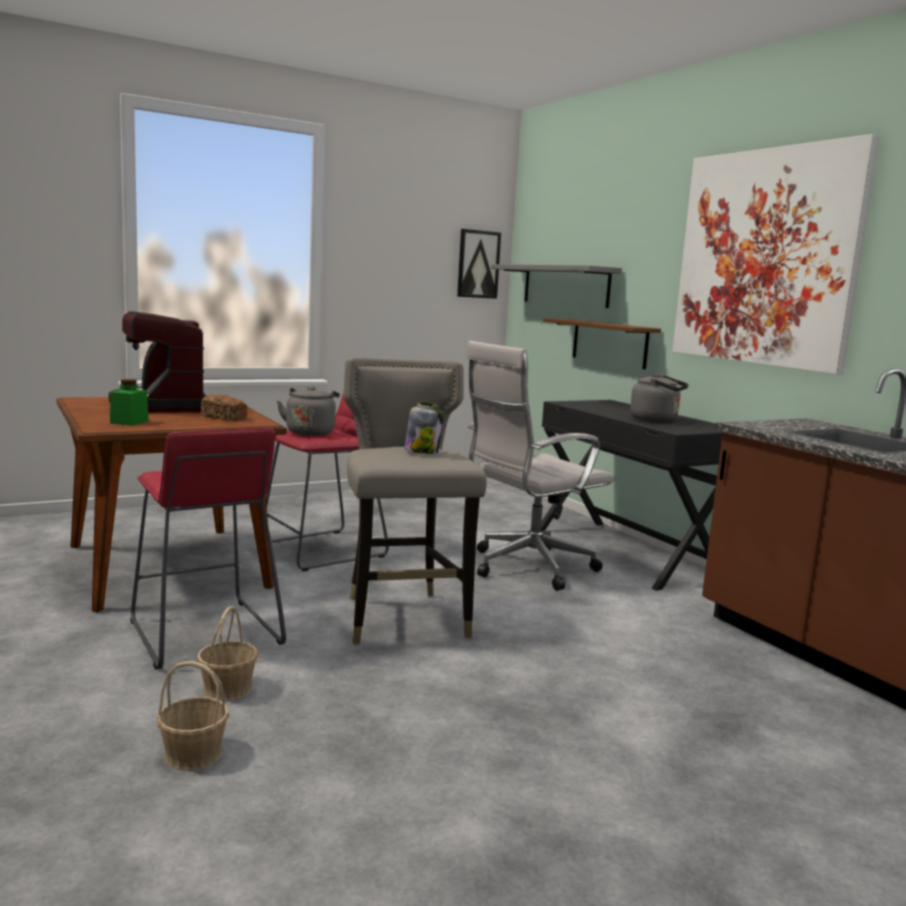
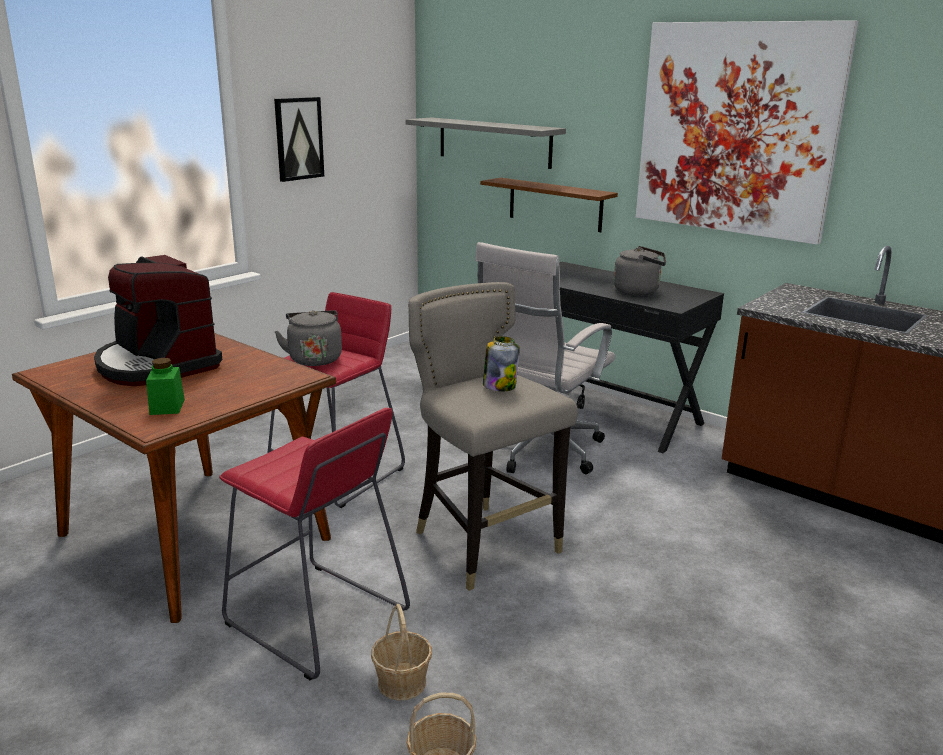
camera: 20 degrees left, 10 degrees up
bread [201,395,247,421] -> none
picture [457,229,501,299] -> picture moved to [274,97,324,182]

